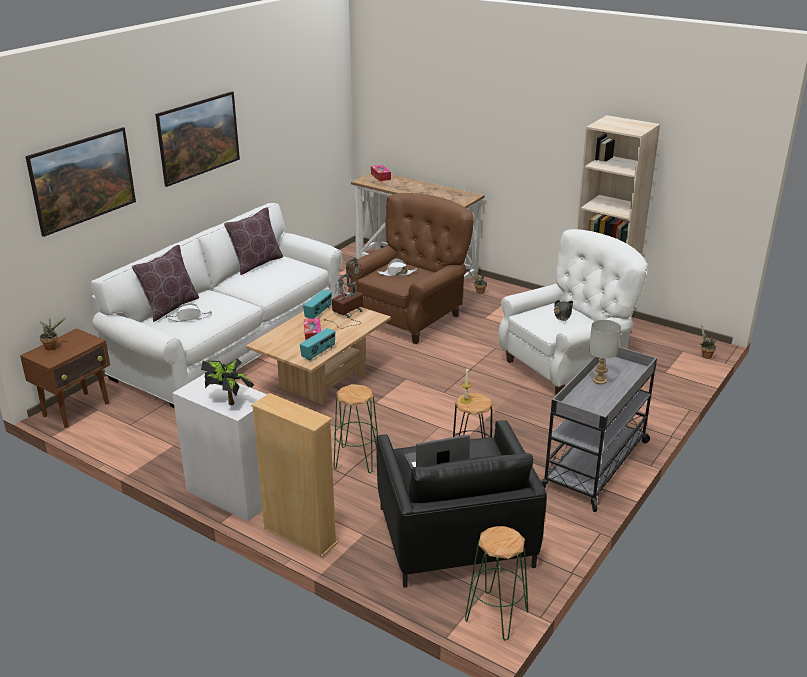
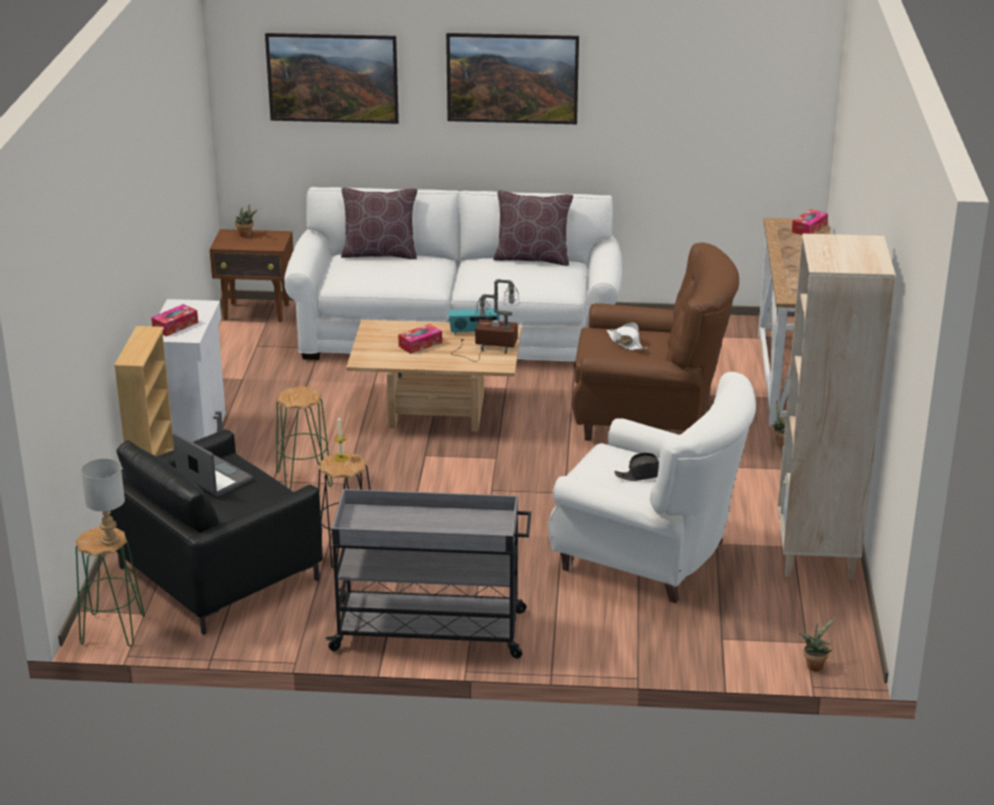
camera: 60 degrees right, 0 degrees up
white hat [166,303,212,322] -> none
potted plant [201,358,254,405] -> tissue box [151,304,198,336]
radio [300,328,335,361] -> none
grey table lamp [589,320,621,384] -> grey table lamp moved to [81,458,125,546]

